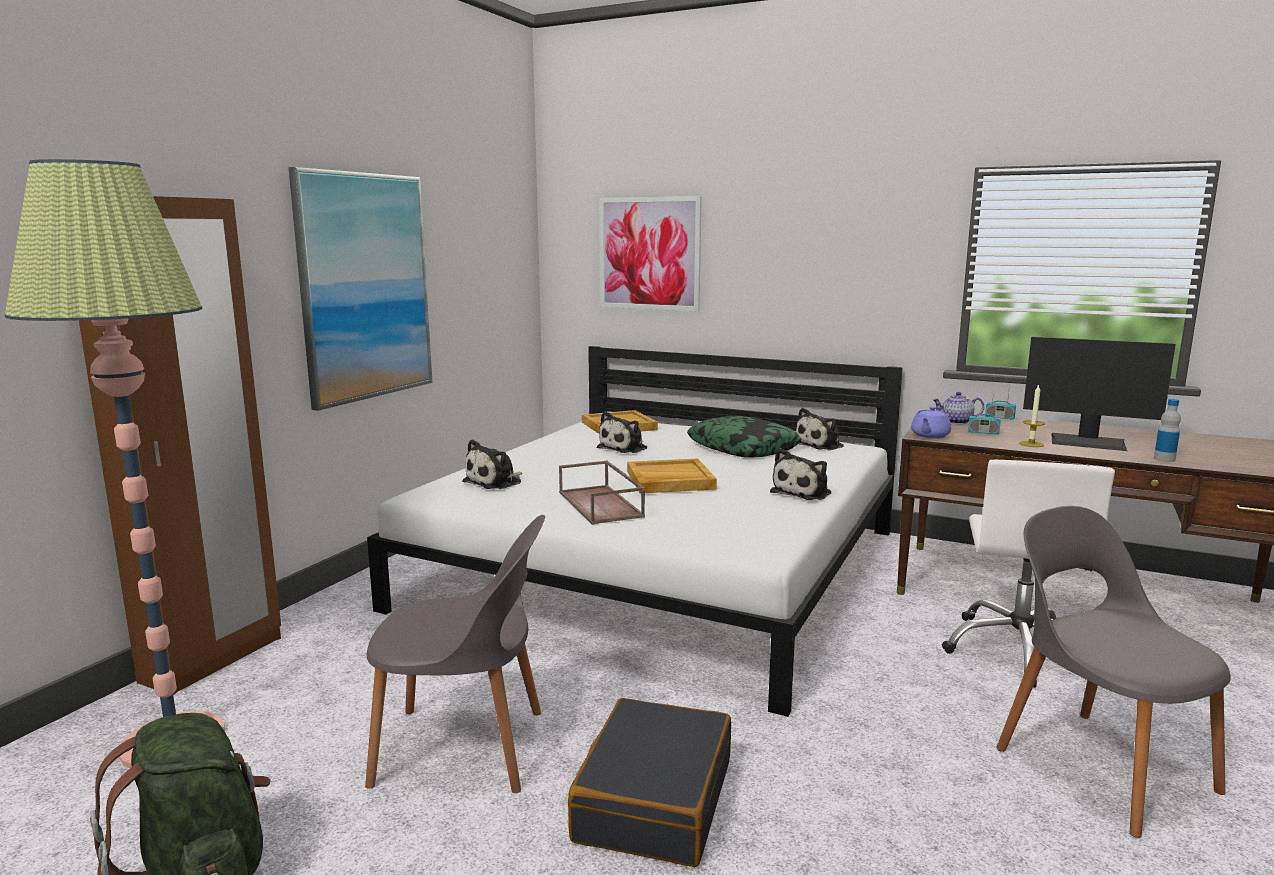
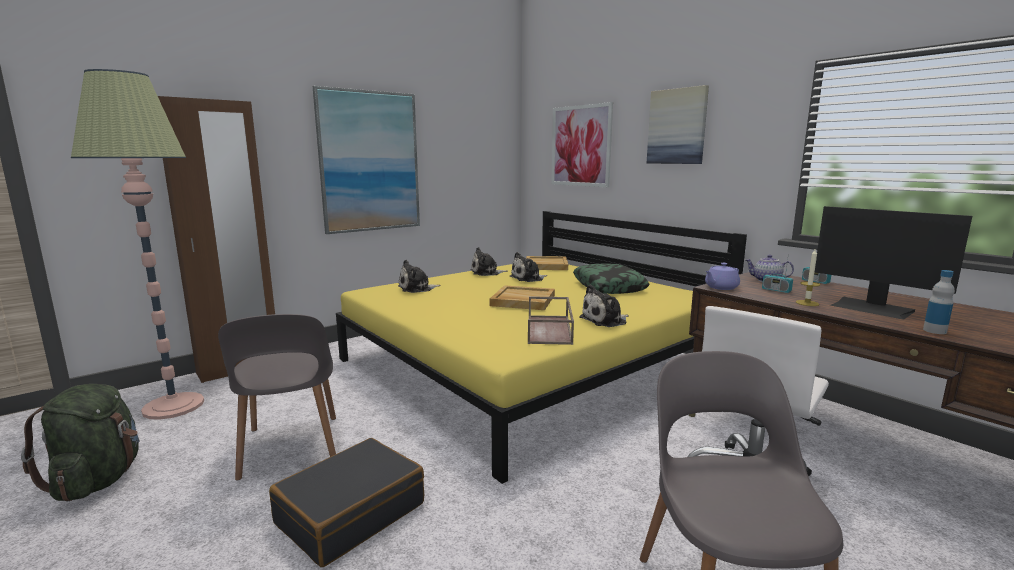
camera: 25 degrees right, 0 degrees up
grey chair [365,515,545,793] -> grey chair turned 45 degrees clockwise [218,314,336,480]
white bed [367,346,903,717] -> yellow bed [336,211,747,484]
brown tray [559,460,645,524] -> brown tray moved to [528,296,574,345]
plush toy [796,408,844,450] -> plush toy moved to [471,247,508,276]
none -> picture [647,85,709,164]

